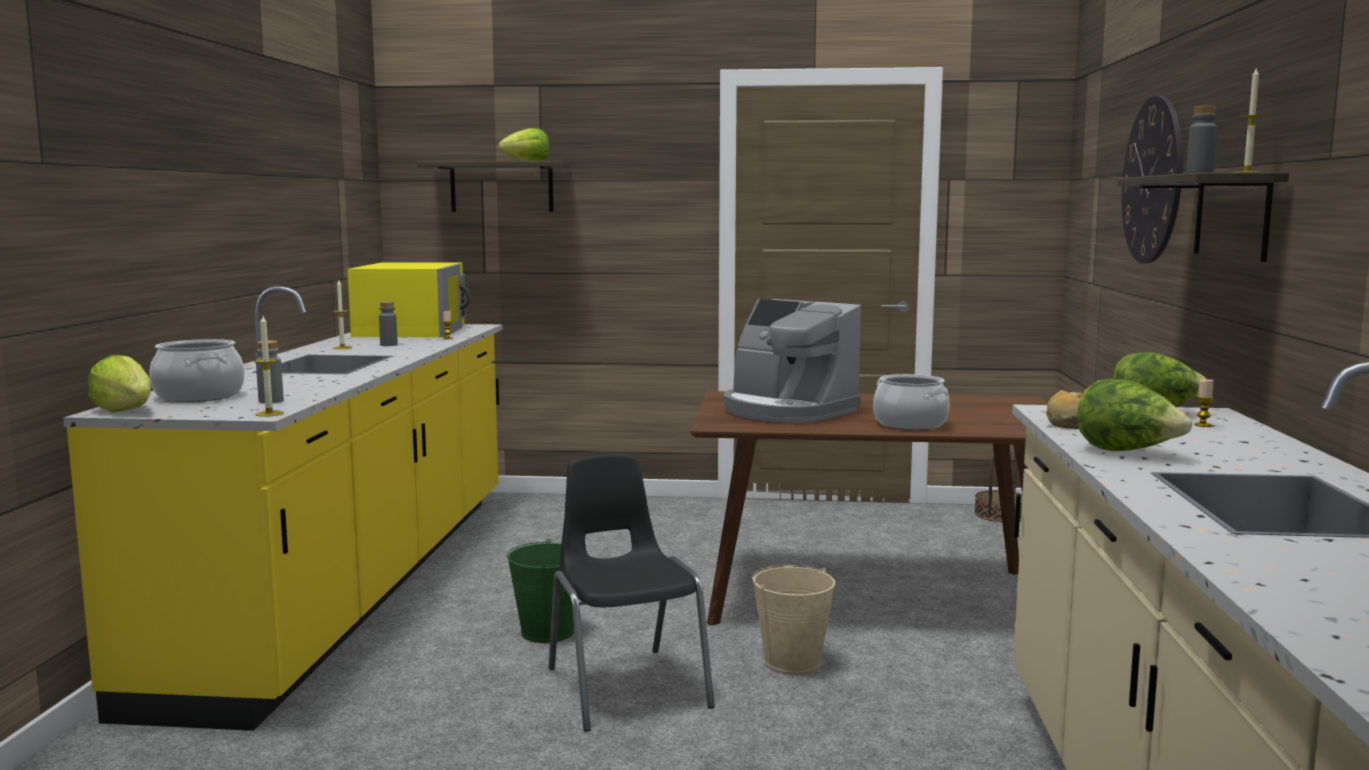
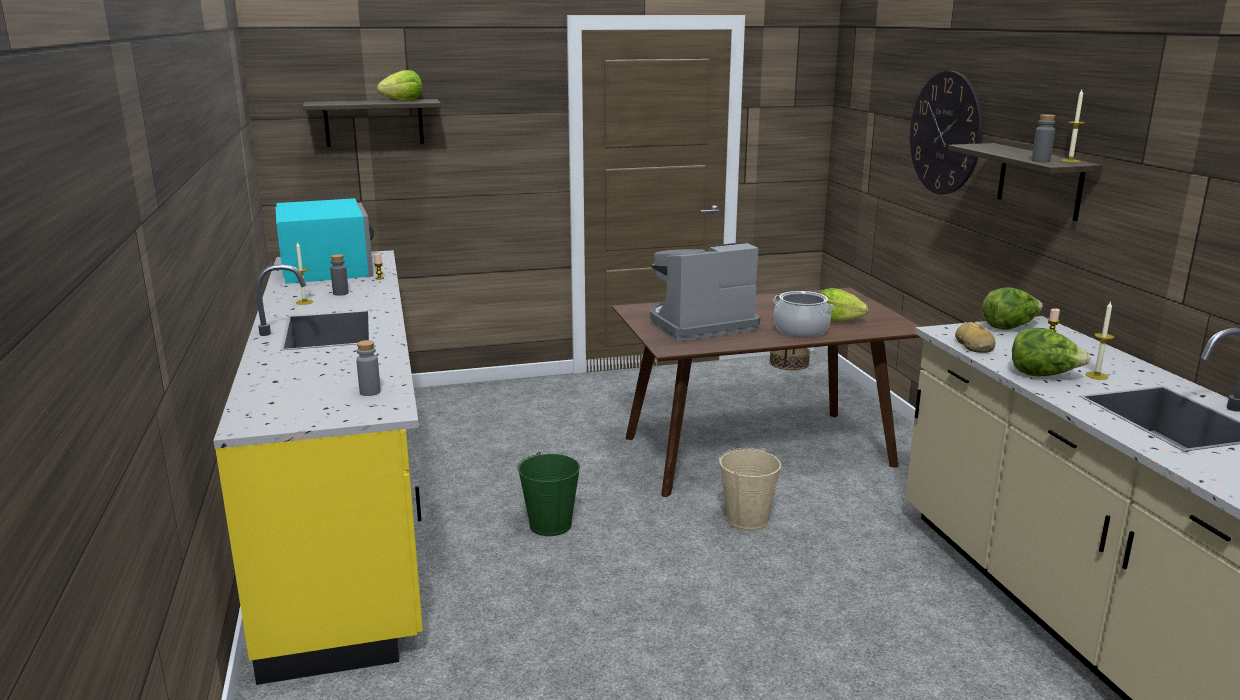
camera: 20 degrees left, 10 degrees up
lettuce [88,355,151,412] -> lettuce moved to [820,288,868,322]
cooking pot [149,339,245,402] -> none
candle [254,316,284,417] -> candle moved to [1085,301,1114,380]
yellow microwave [347,263,471,338] -> turquoise microwave [275,198,374,284]
black chair [549,454,715,732] -> none
coffee machine [724,299,861,423] -> coffee machine turned 135 degrees clockwise [650,242,760,341]

